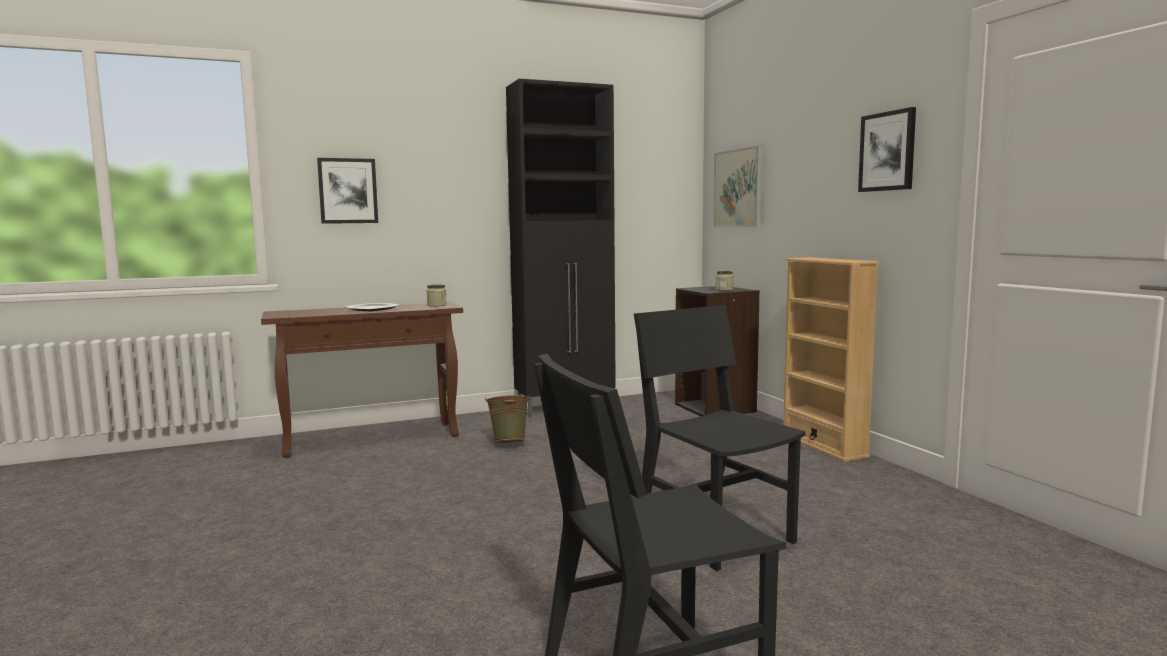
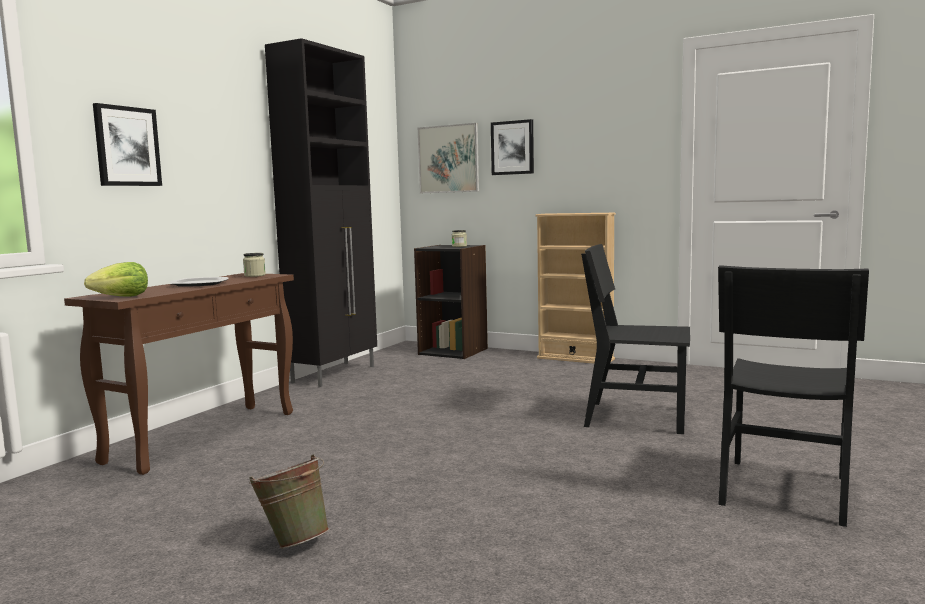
camera: 40 degrees left, 0 degrees up
green bucket [485,395,530,443] -> green bucket moved to [249,454,329,549]
picture [858,107,916,192] -> picture moved to [491,119,534,175]
none -> lettuce [84,262,148,297]

